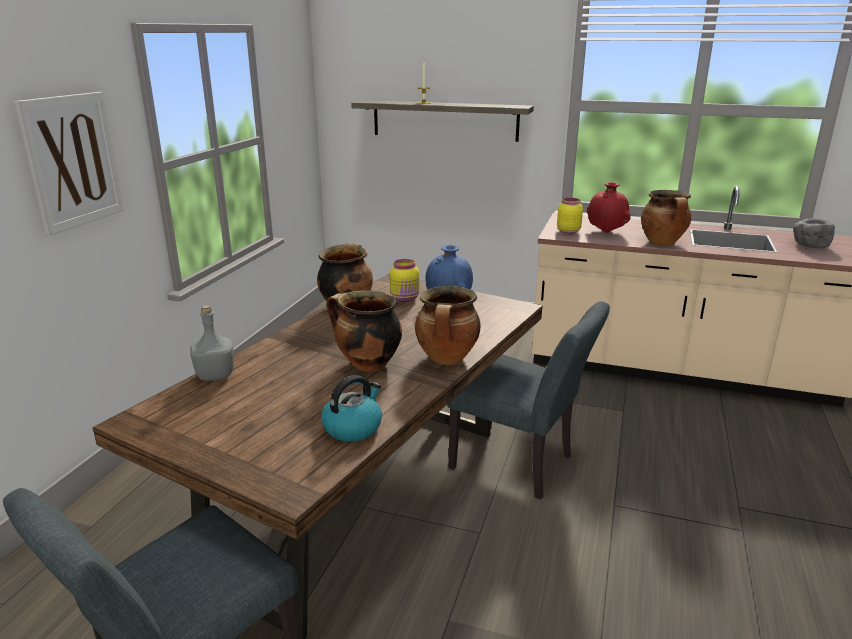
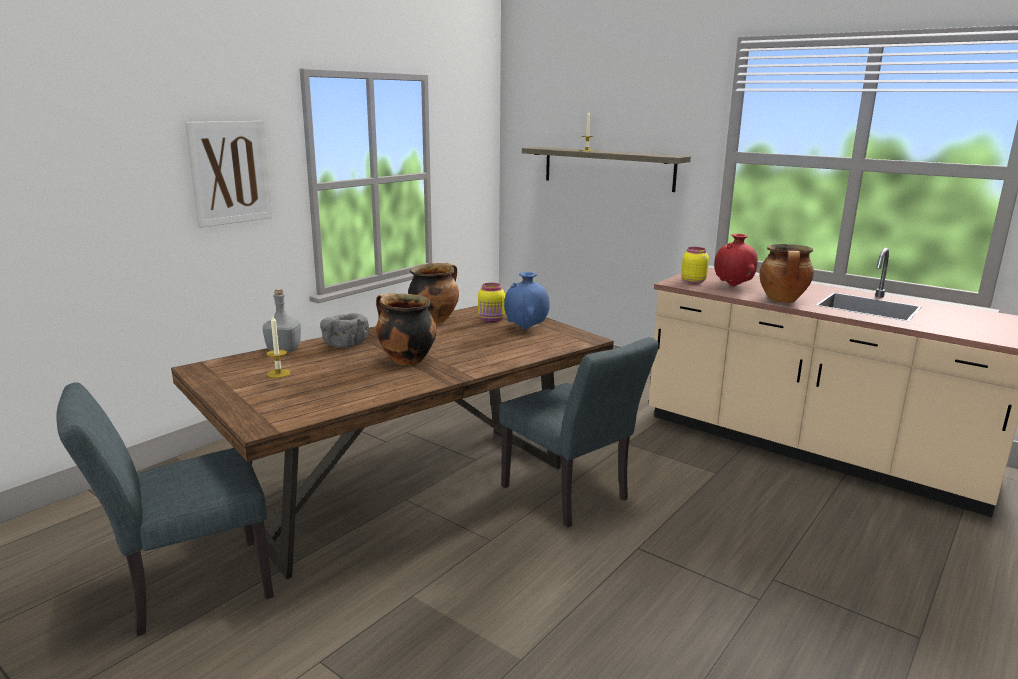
camera: 20 degrees right, 5 degrees down
kettle [321,375,382,441] -> none
cooking pot [415,286,480,365] -> none
grey bowl [793,218,835,248] -> grey bowl moved to [320,313,369,348]
none -> candle [266,316,290,378]

